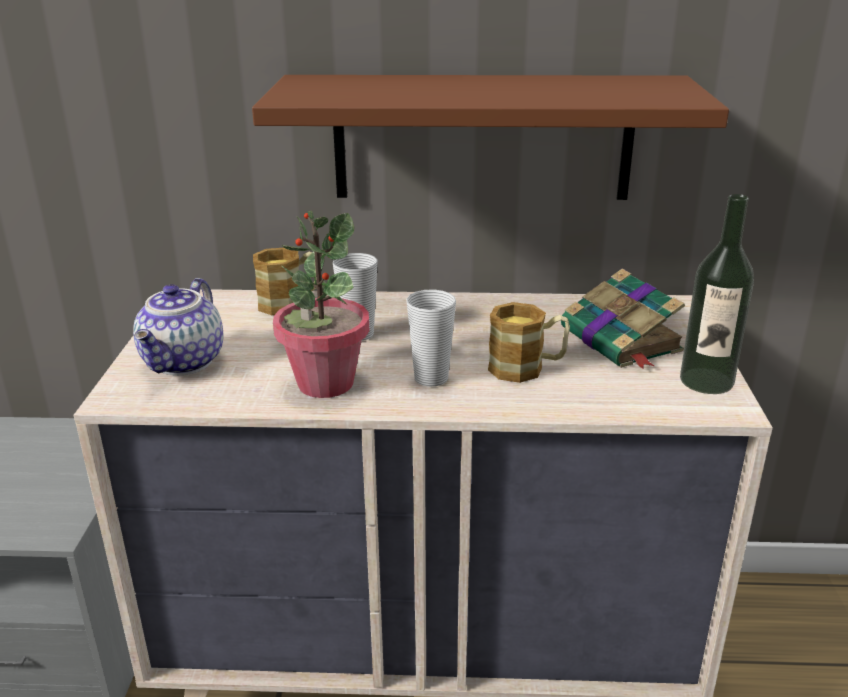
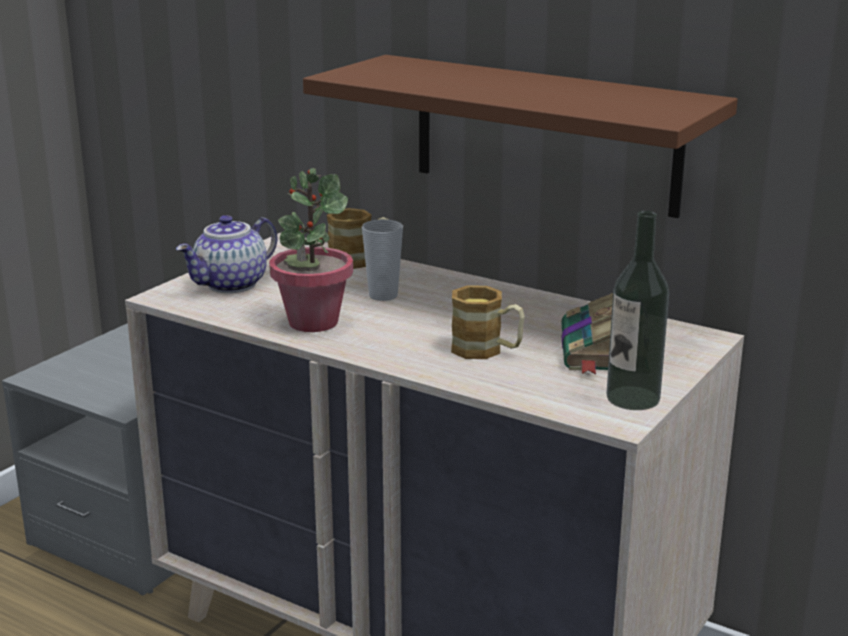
camera: 30 degrees right, 5 degrees down
cup [406,289,456,387] -> none

